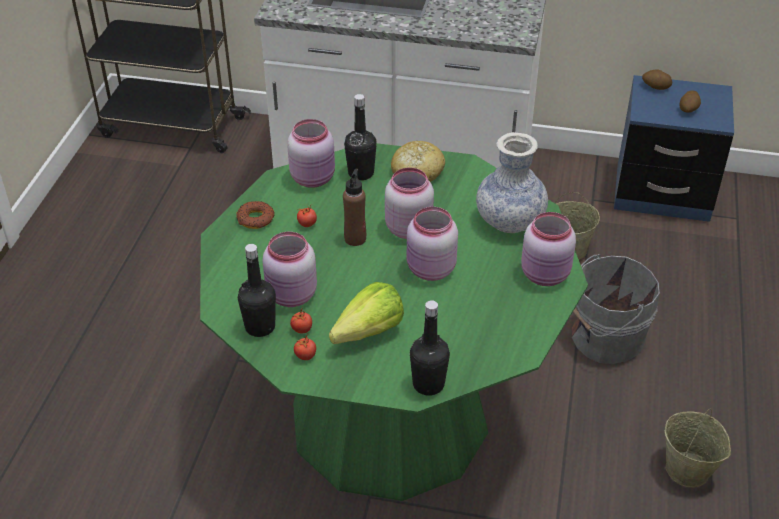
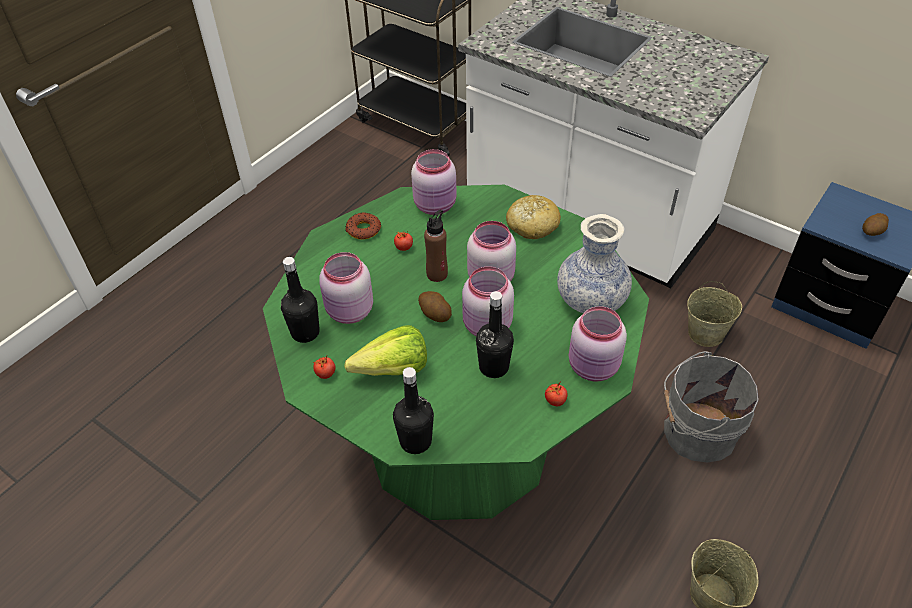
camera: 25 degrees right, 5 degrees up
tomato [290,307,312,333] -> tomato moved to [545,383,567,406]
black bottle [344,94,377,180] -> black bottle moved to [476,291,514,378]
potato [642,69,672,90] -> potato moved to [418,291,452,322]

